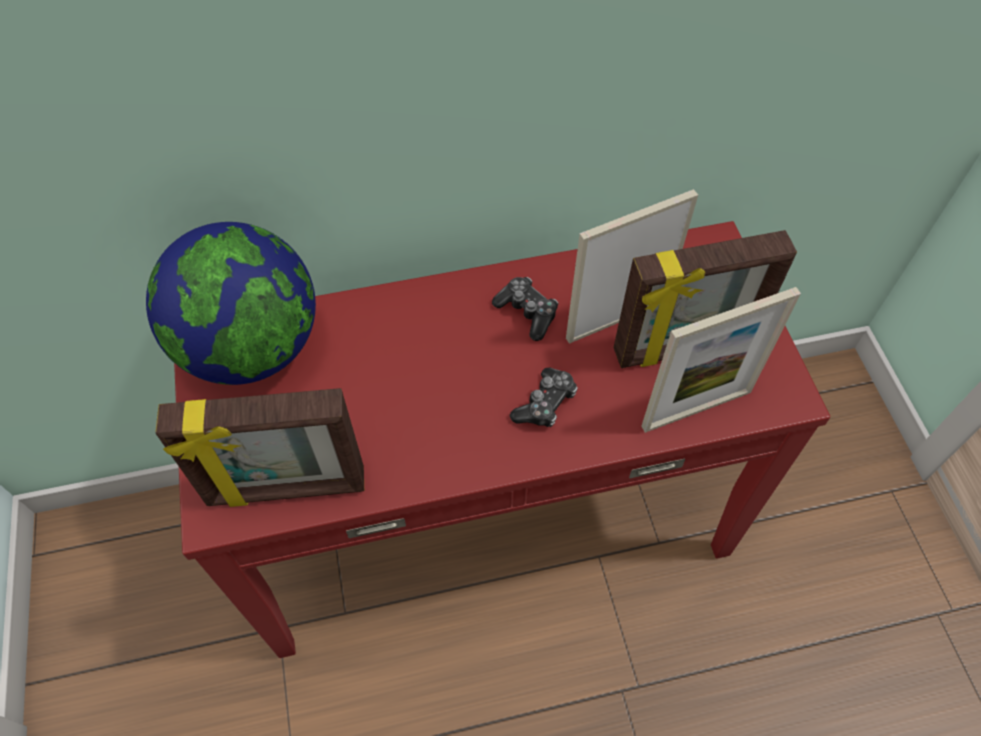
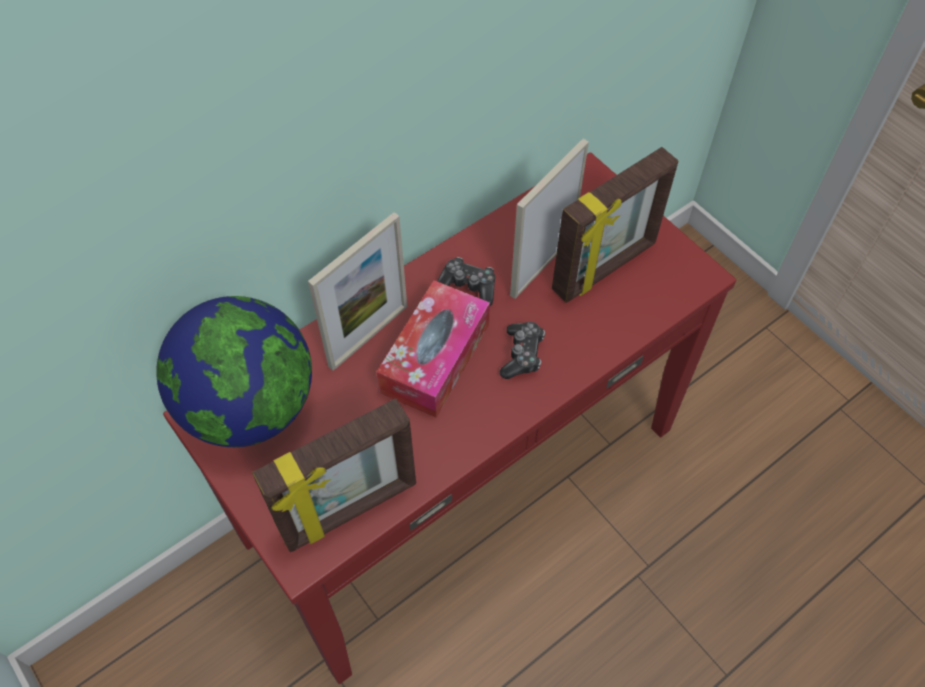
camera: 25 degrees left, 0 degrees up
picture frame [641,287,801,433] -> picture frame moved to [308,212,407,371]
none -> tissue box [377,280,490,418]

